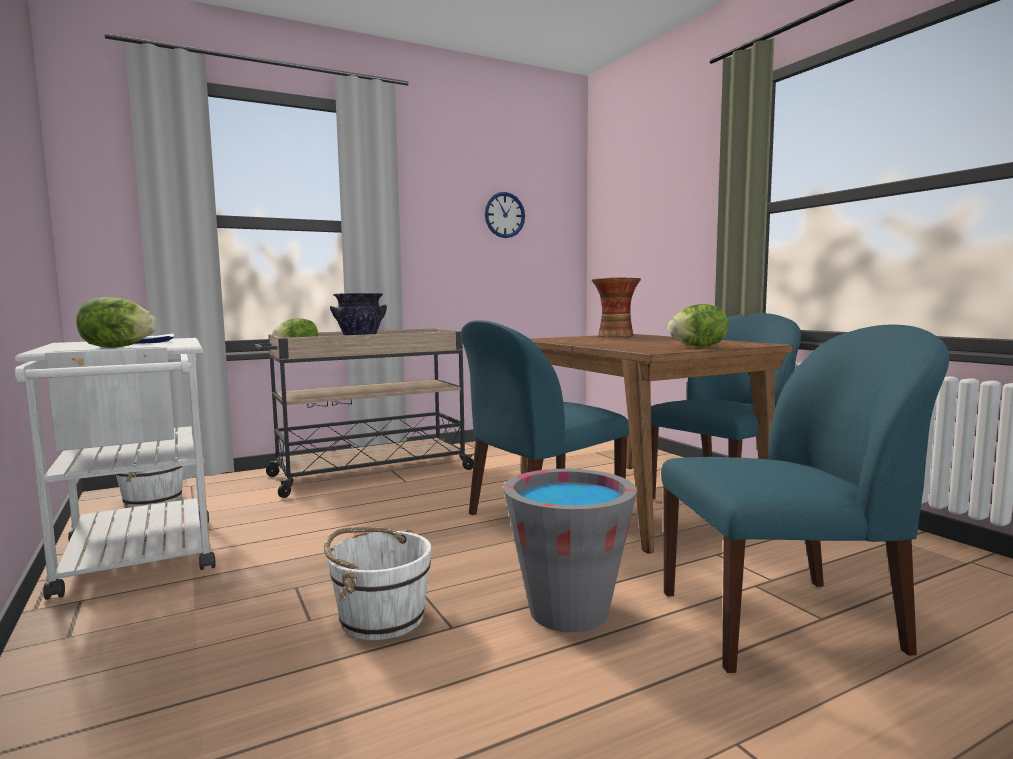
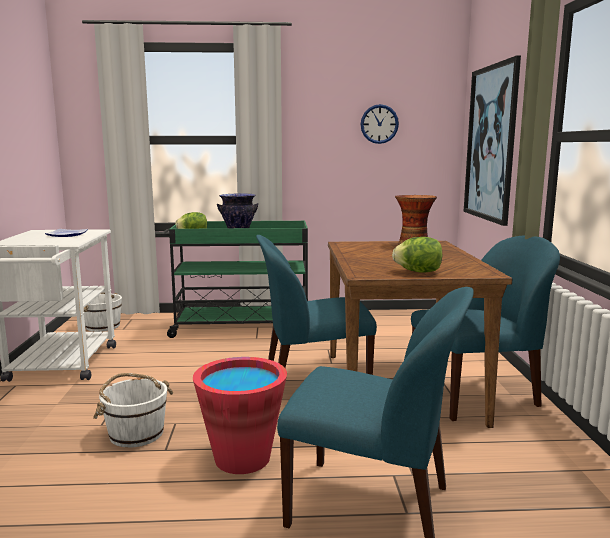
camera: 25 degrees right, 5 degrees up
lettuce [76,297,157,348] -> none
beige cart [255,328,474,498] -> green cart [161,221,308,338]
grey bucket [503,469,637,632] -> red bucket [193,357,287,474]
none -> picture [464,55,521,226]

